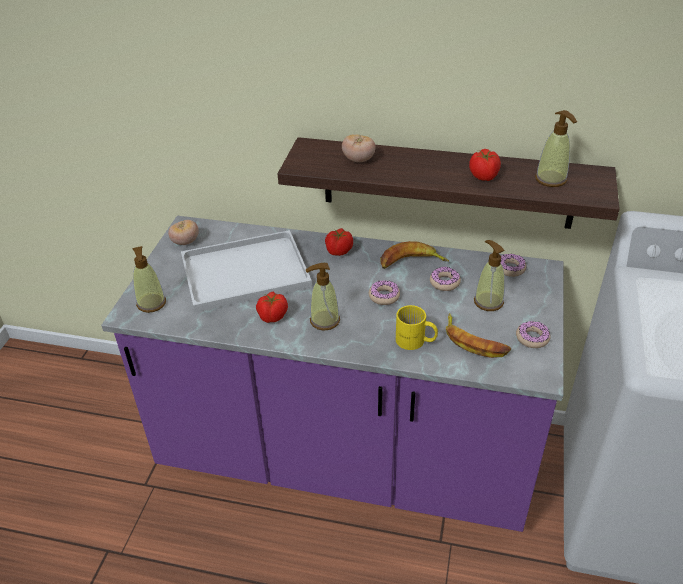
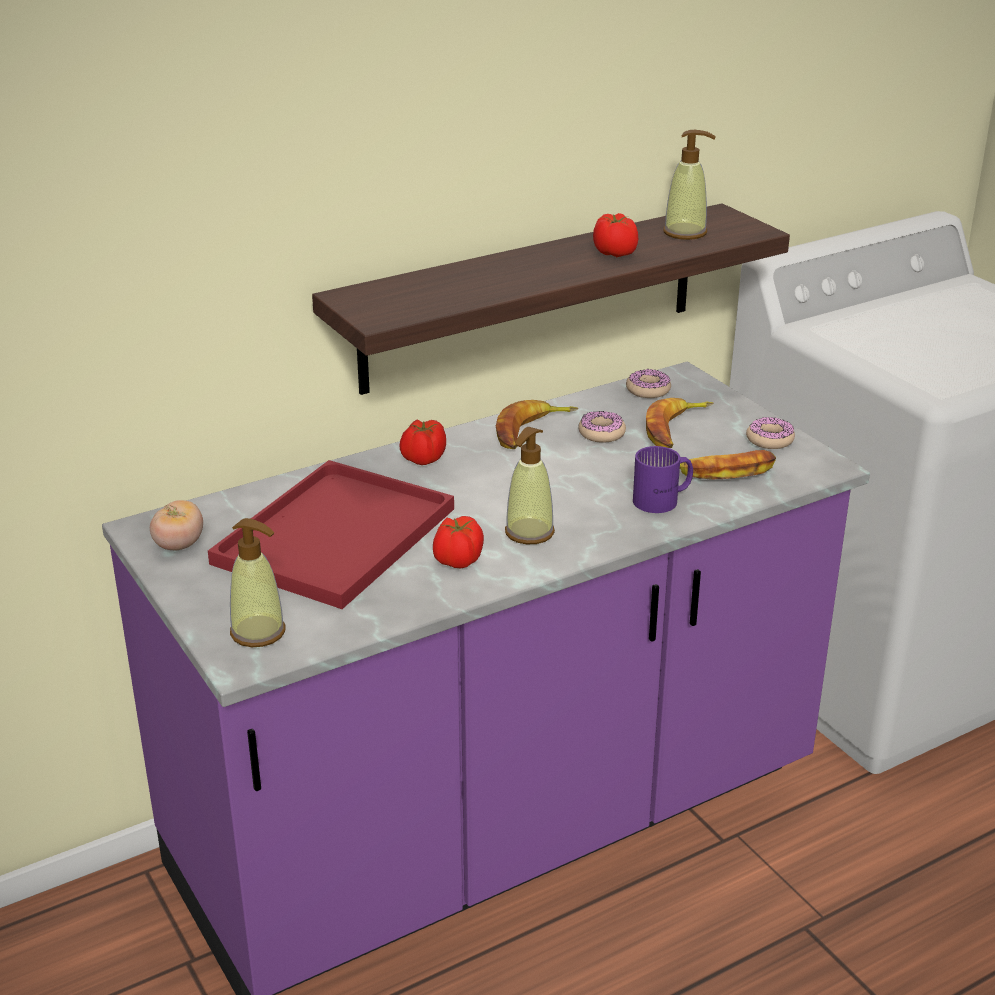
camera: 45 degrees left, 10 degrees down
white tray [181,230,312,312] -> red tray [208,460,454,609]
tomato [342,134,376,162] -> none
donut [369,280,400,305] -> none
yellow mug [396,305,438,350] -> purple mug [633,446,693,513]
soap dispenser [474,240,505,311] -> banana [646,398,714,448]

